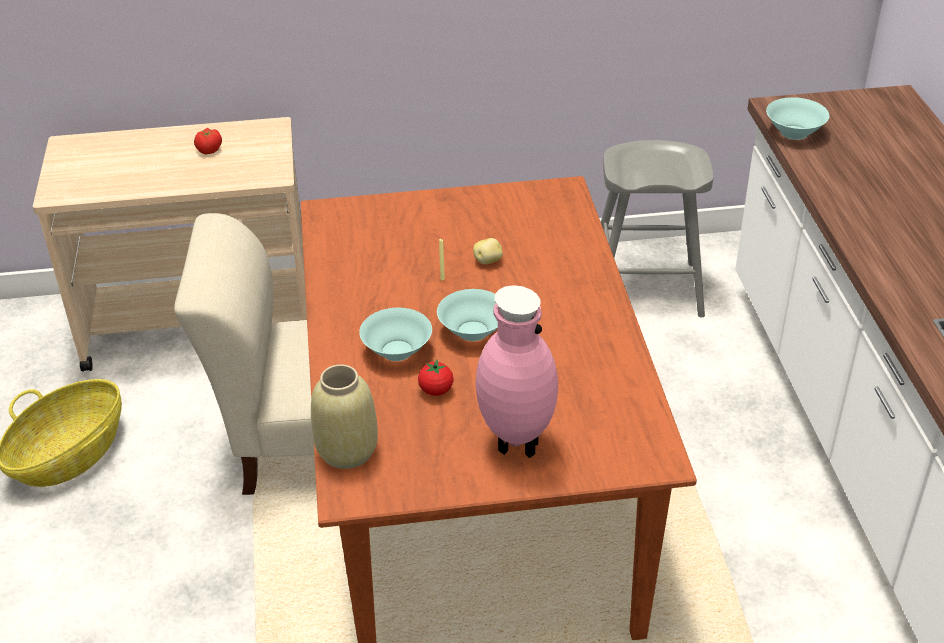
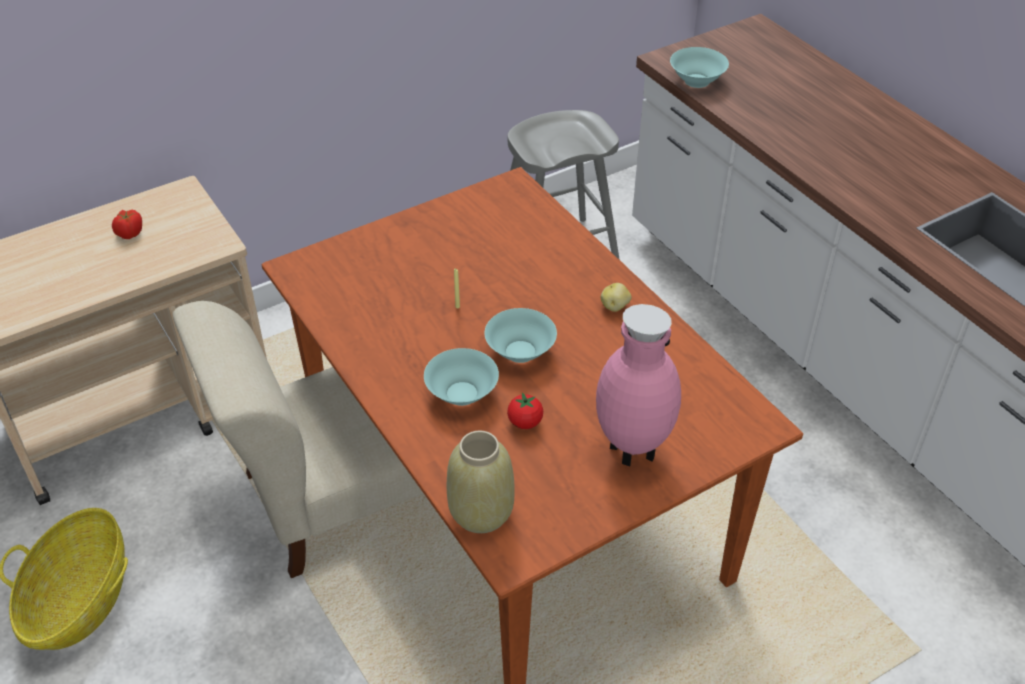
camera: 25 degrees left, 5 degrees up
potato [473,238,503,264] -> potato moved to [601,283,632,312]

